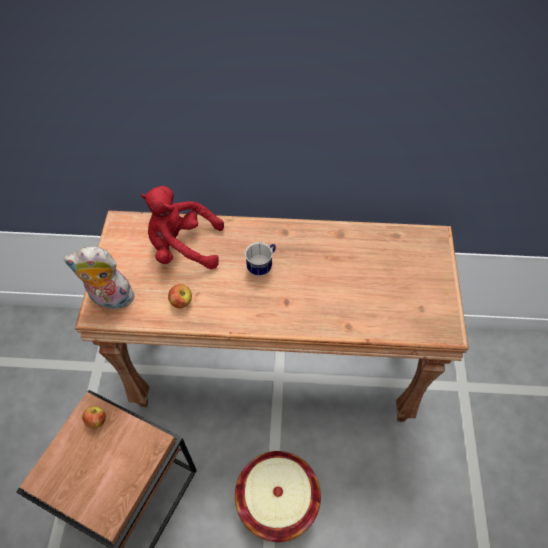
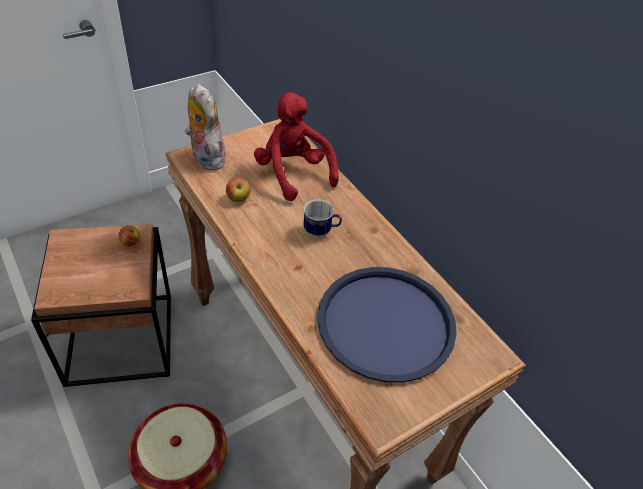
camera: 50 degrees right, 10 degrees down
none -> blue tray [317,267,457,383]

